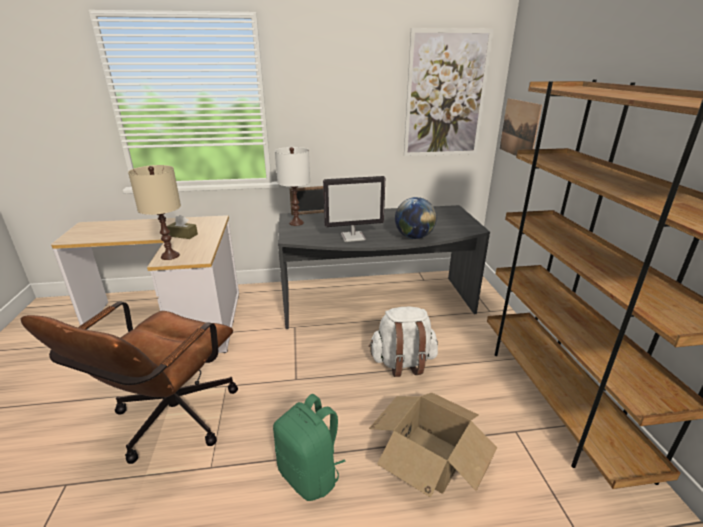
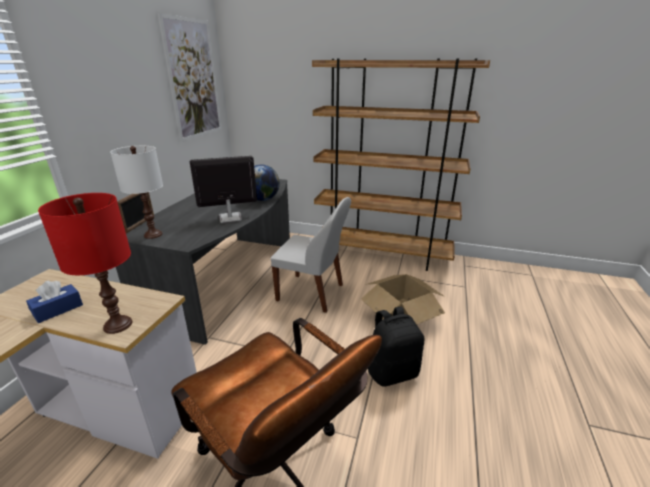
camera: 65 degrees left, 0 degrees up
beige table lamp [128,165,181,260] -> red table lamp [38,193,133,334]
brown tissue box [167,215,198,239] -> blue tissue box [26,281,83,323]
green backpack [273,394,346,501] -> black backpack [368,306,424,387]
monitor [323,176,385,242] -> monitor turned 120 degrees counterclockwise [190,156,257,223]
white backpack [369,307,438,377] -> white chair [270,197,351,313]
picture [500,98,542,156] -> none

